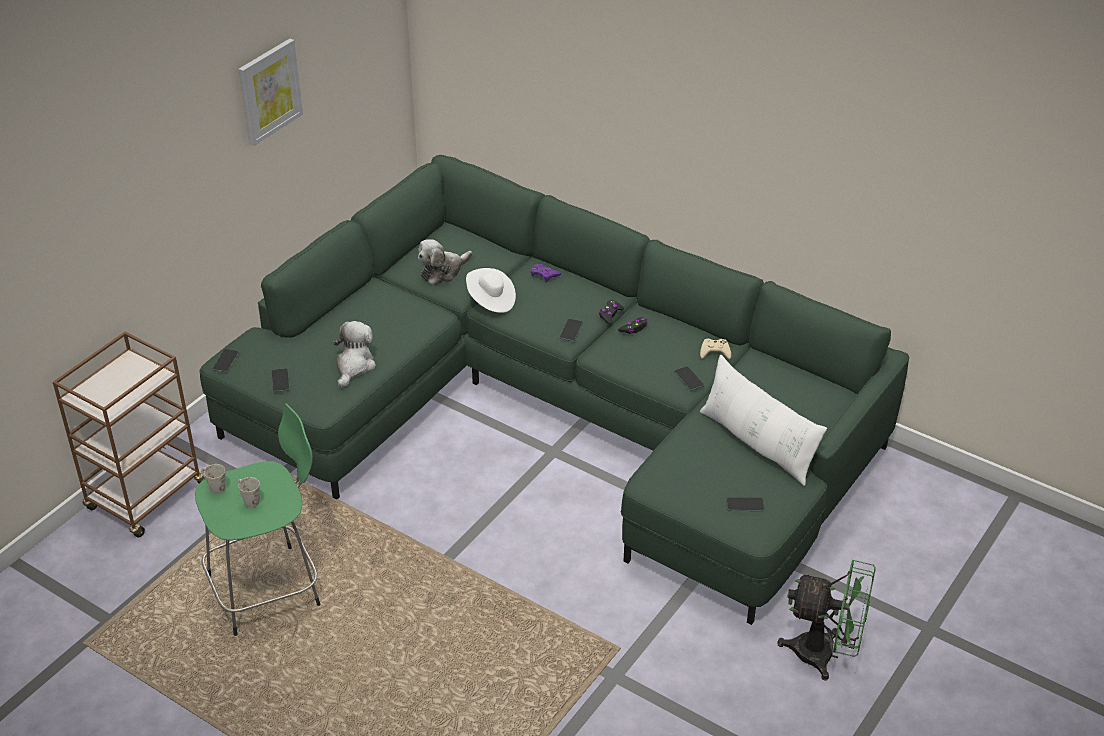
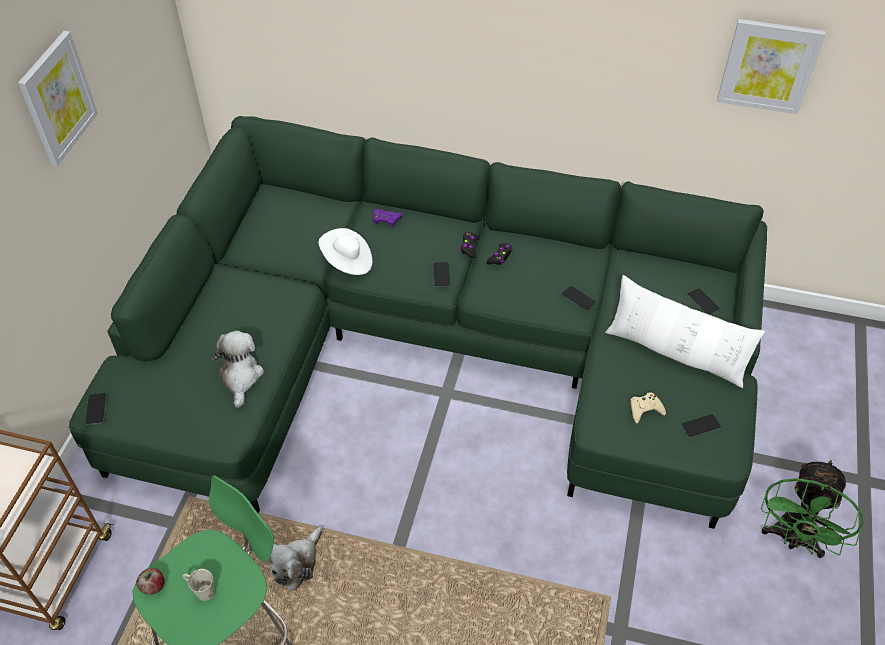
camera: 20 degrees left, 10 degrees up
white mug [201,464,226,494] -> apple [136,568,165,595]
phone [271,368,290,392] -> phone moved to [687,288,720,315]
plush toy [418,239,473,285] -> plush toy moved to [267,527,322,590]
beige game controller [700,338,731,359] -> beige game controller moved to [630,392,666,423]
green fan [777,560,876,681] -> green fan turned 120 degrees clockwise [761,460,864,558]
none -> picture [717,19,826,114]

